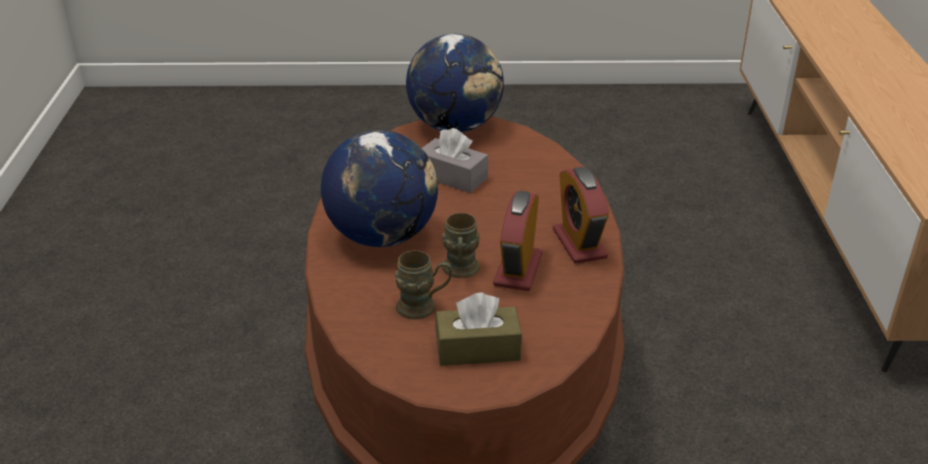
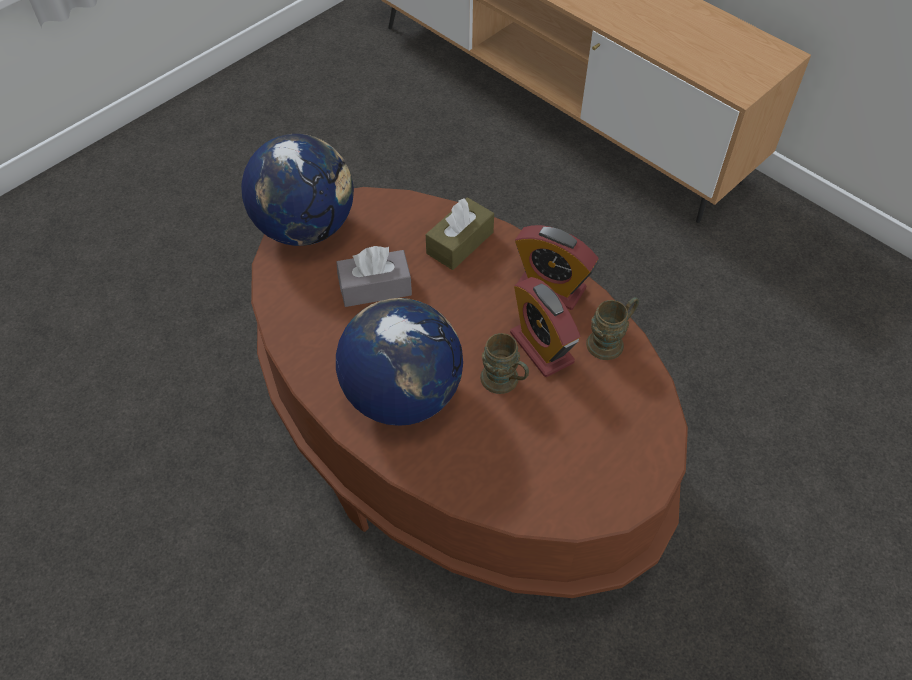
camera: 45 degrees left, 20 degrees up
brown mug [395,250,452,319] -> brown mug moved to [586,297,639,360]
brown tissue box [435,292,522,366] -> brown tissue box moved to [426,197,494,270]

